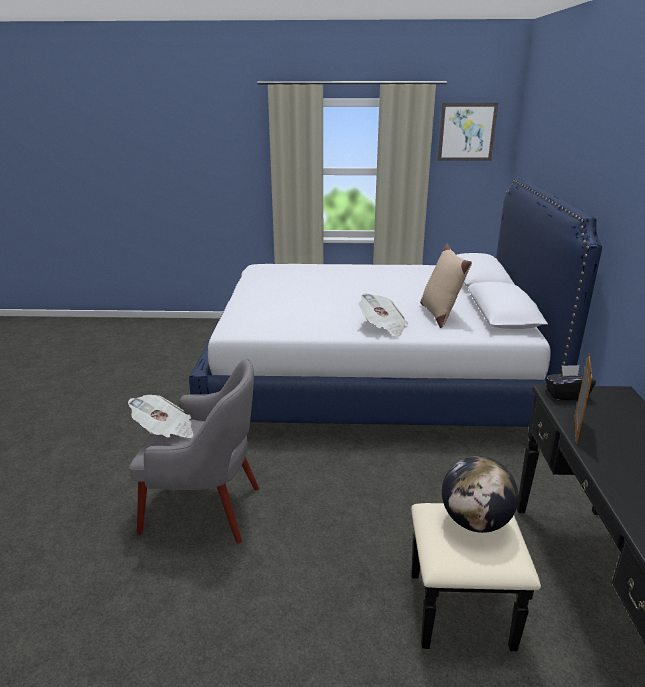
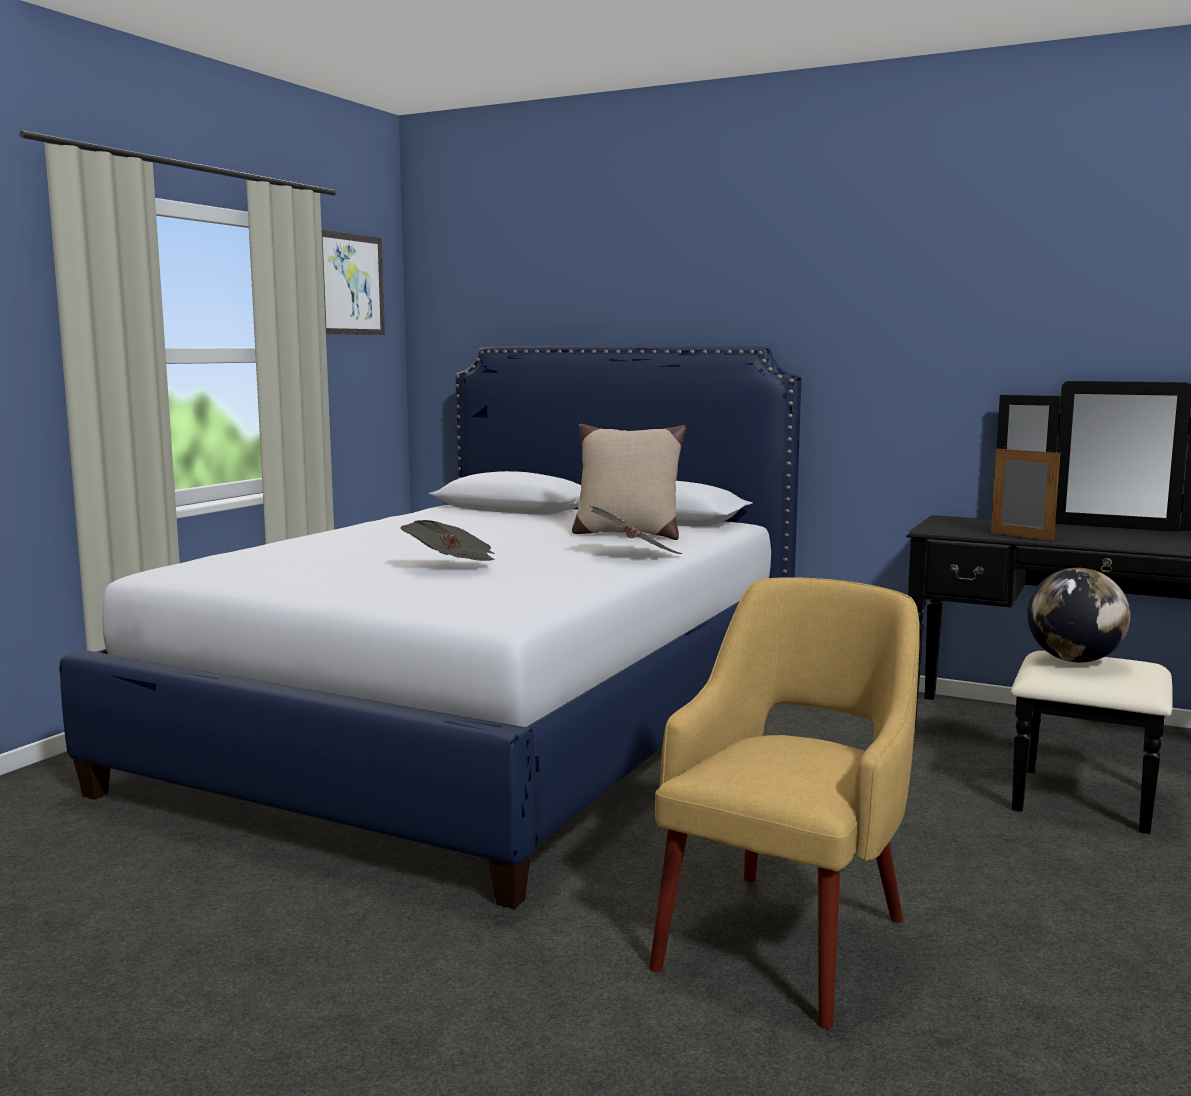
camera: 65 degrees left, 15 degrees down
newspaper [128,395,193,438] -> newspaper moved to [400,520,495,561]
grey armchair [129,359,259,543] -> yellow armchair [649,577,920,1029]
black tissue box [545,365,596,400] -> none

